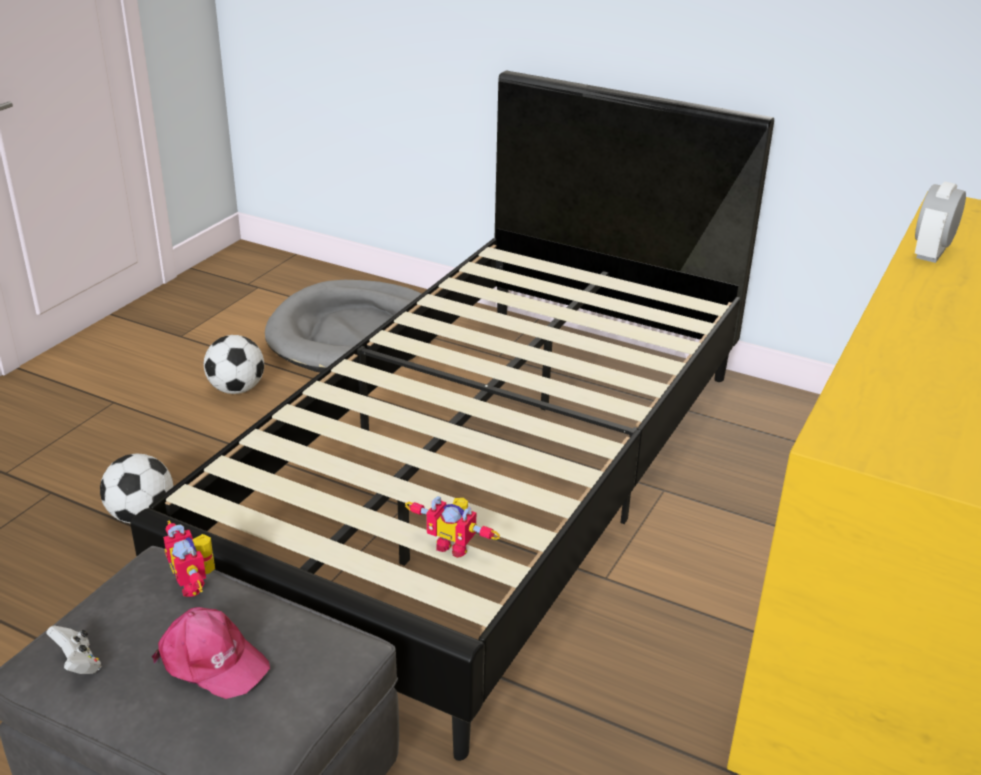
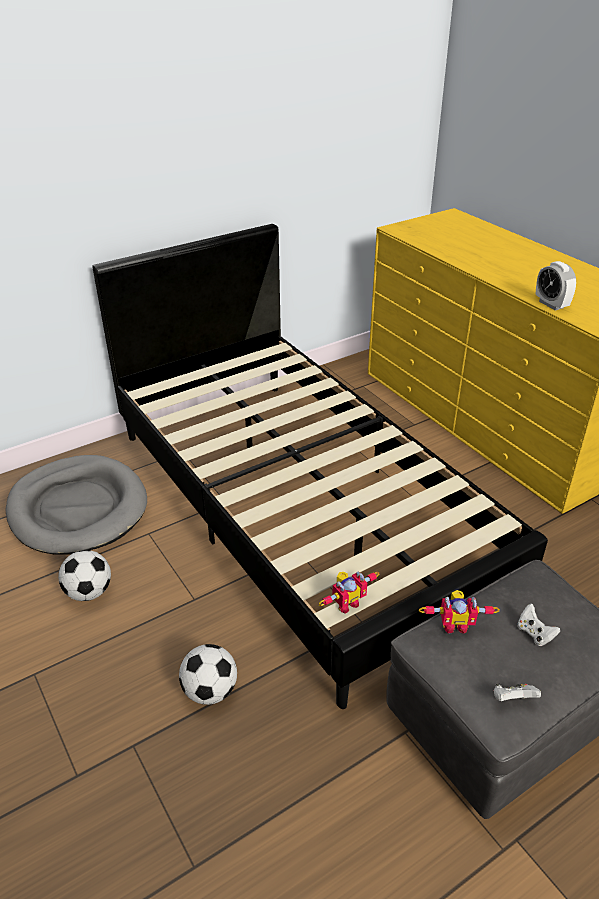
camera: 60 degrees left, 5 degrees up
pink cap [152,607,270,699] -> white game controller [517,604,560,646]
toy robot [405,496,500,558] -> toy robot moved to [319,571,380,614]
alarm clock [915,181,966,263] -> alarm clock moved to [536,261,576,310]

